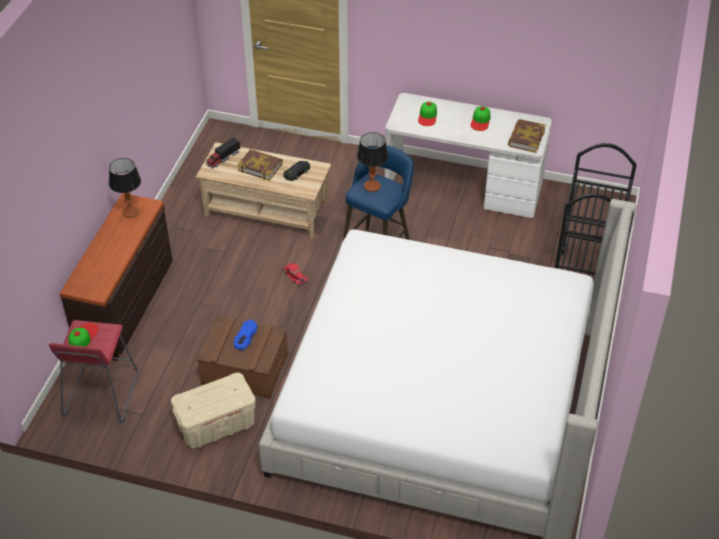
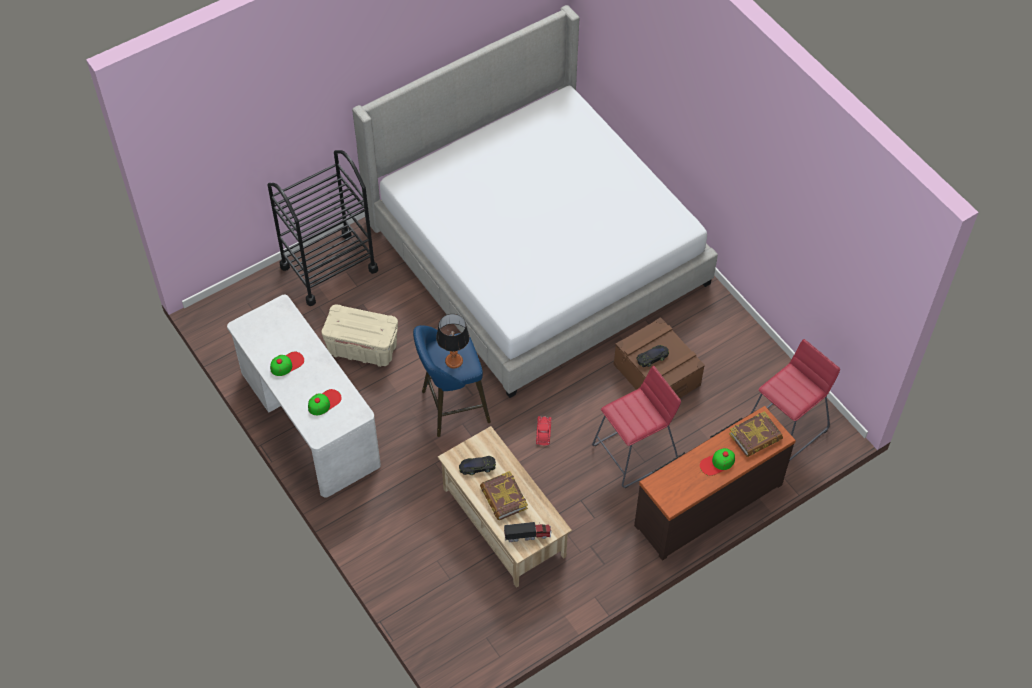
camera: 140 degrees left, 10 degrees up
cap [68,323,99,347] -> cap moved to [700,448,735,476]
table lamp [109,158,141,218] -> none
beige storage box [171,373,256,449] -> beige storage box moved to [321,304,398,367]
blue toy car [234,320,258,350] -> black toy car [636,345,669,367]
book [508,119,546,153] -> book moved to [729,411,783,457]
none -> red stool [592,366,681,488]

